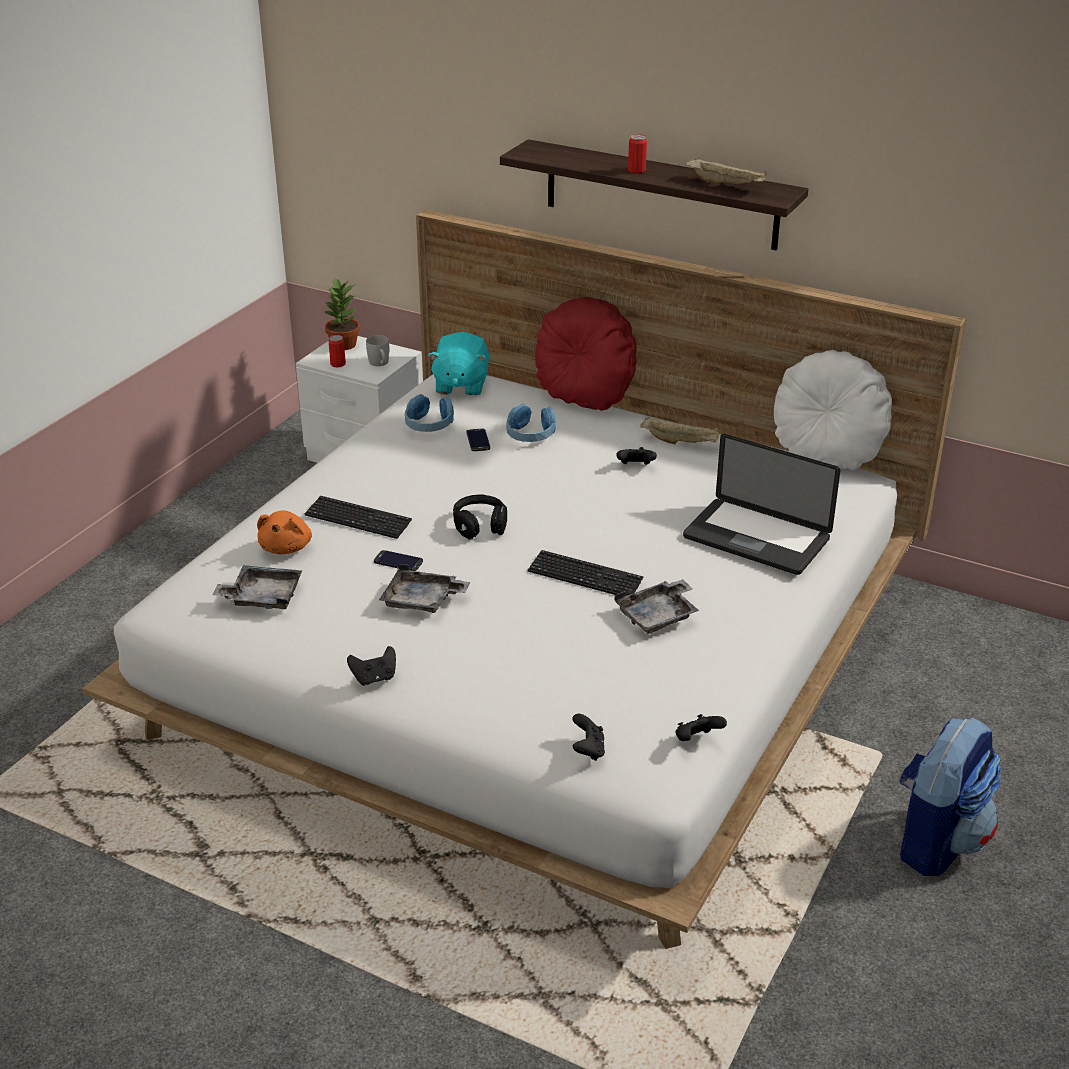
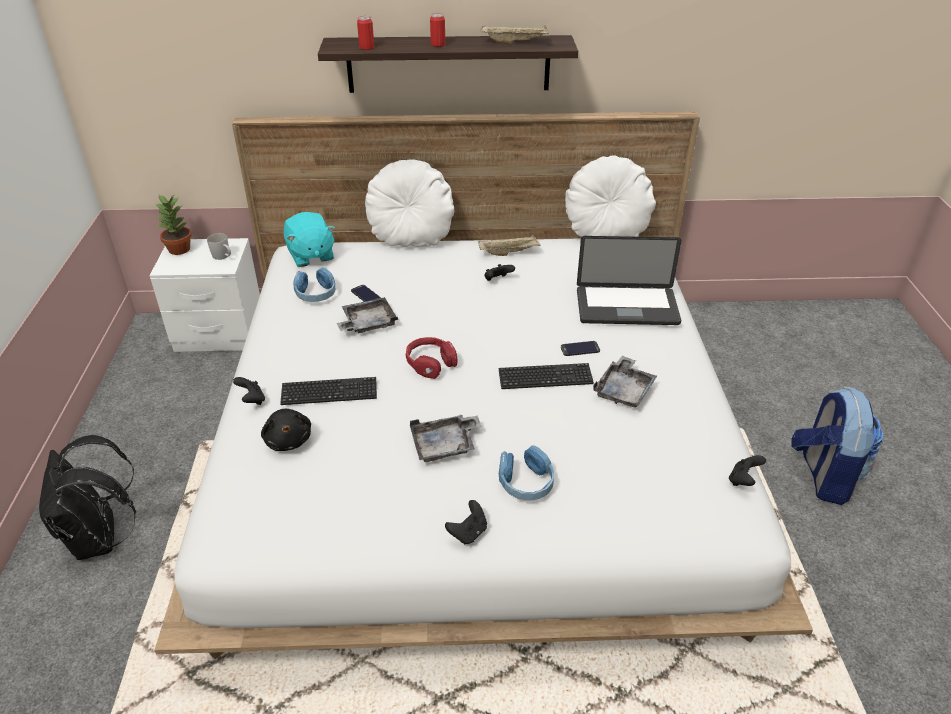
camera: 30 degrees left, 5 degrees up
grey tray [212,565,302,609] -> grey tray moved to [337,297,398,333]
orange plush toy [257,510,312,554] -> black plush toy [261,409,311,451]
can [329,335,346,367] -> can moved to [357,16,374,50]
phone [374,550,423,571] -> phone moved to [561,341,600,356]
black headphones [453,495,507,539] -> red headphones [406,337,458,379]
blue headphones [506,403,556,442] -> blue headphones moved to [499,446,554,500]
red pillow [535,297,637,411] -> white pillow [365,160,454,247]
black game controller [572,714,605,761] -> black game controller moved to [233,377,265,405]
none -> black backpack [39,435,136,560]

